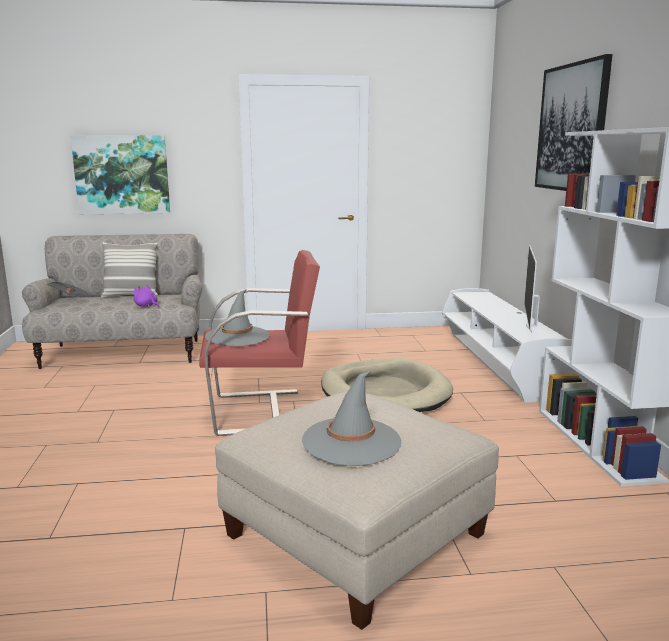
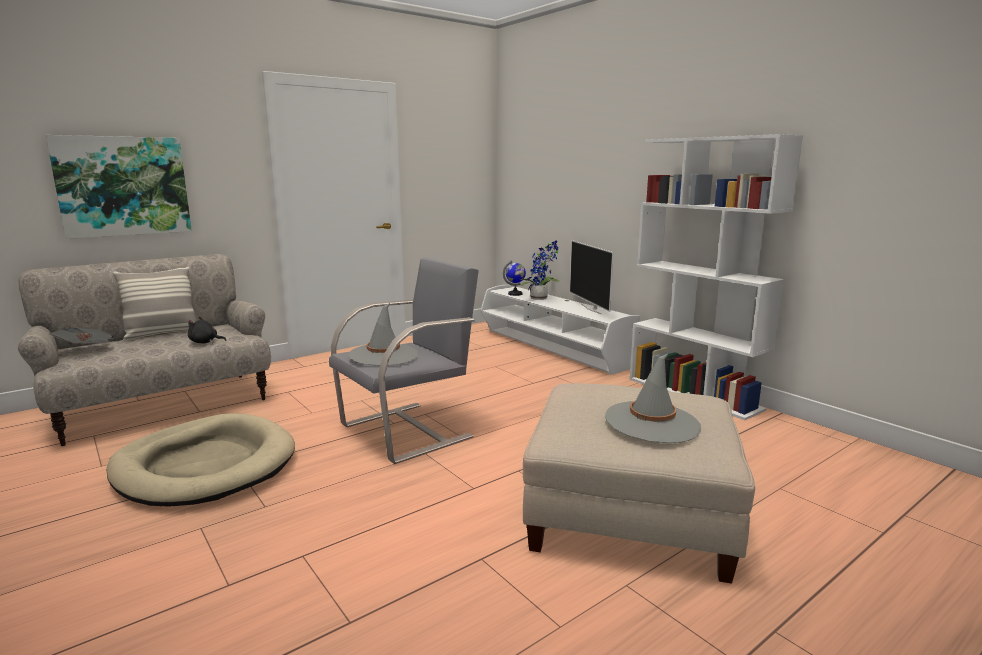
camera: 30 degrees left, 0 degrees up
purple plush toy [134,285,159,307] -> black plush toy [188,317,227,343]
red armchair [199,250,320,436] -> grey armchair [329,257,479,464]
beige dog bed [321,358,453,412] -> beige dog bed moved to [107,413,295,507]
picture [535,54,613,191] -> none
none -> globe [503,261,526,296]
none -> potted plant [520,240,560,300]

